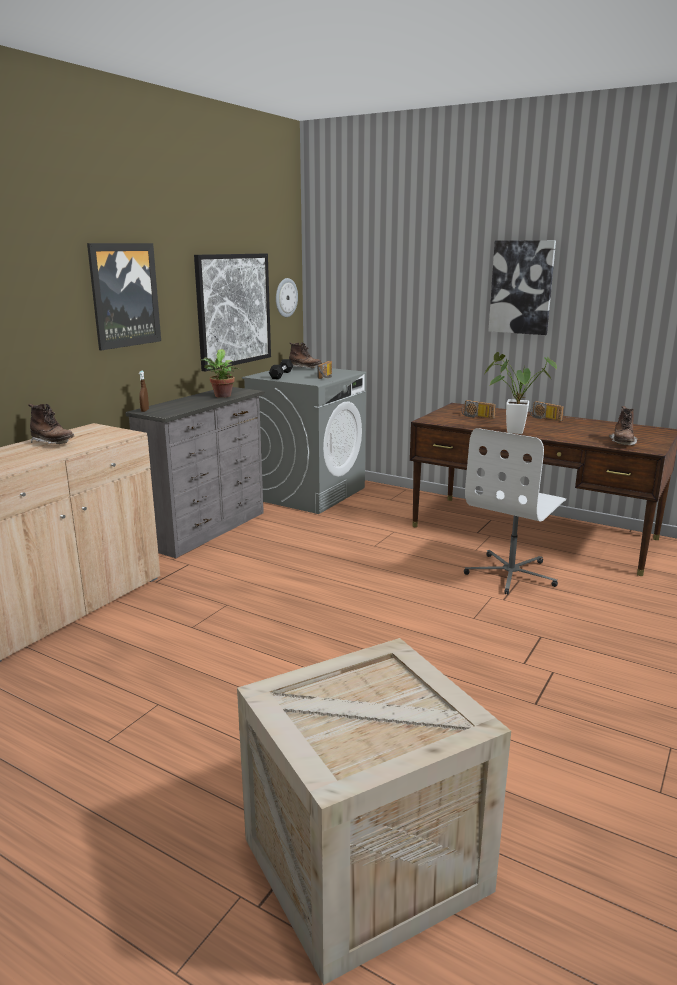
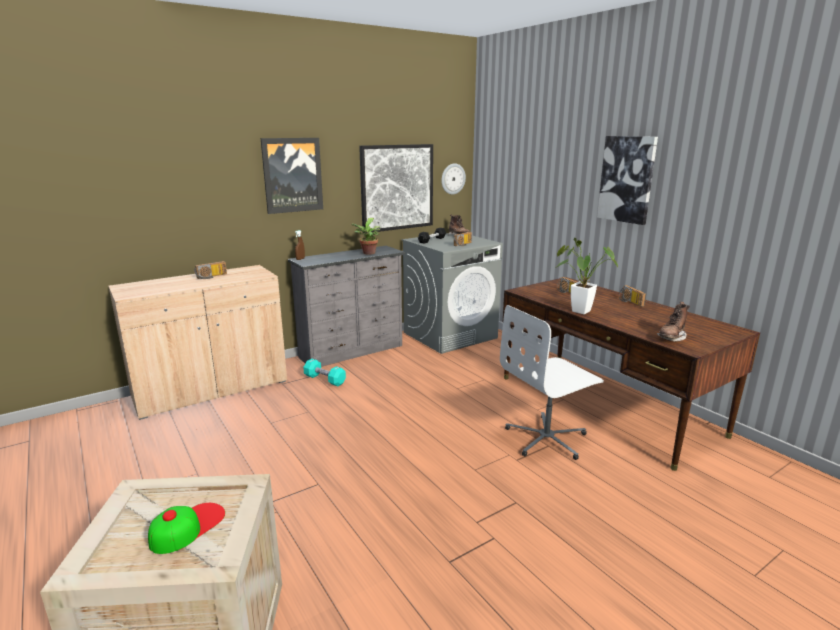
camera: 25 degrees right, 0 degrees up
brown boot [29,404,74,444] -> radio [194,261,227,279]
none -> cap [148,503,225,554]
none -> turquoise dumbbell [303,359,346,387]

